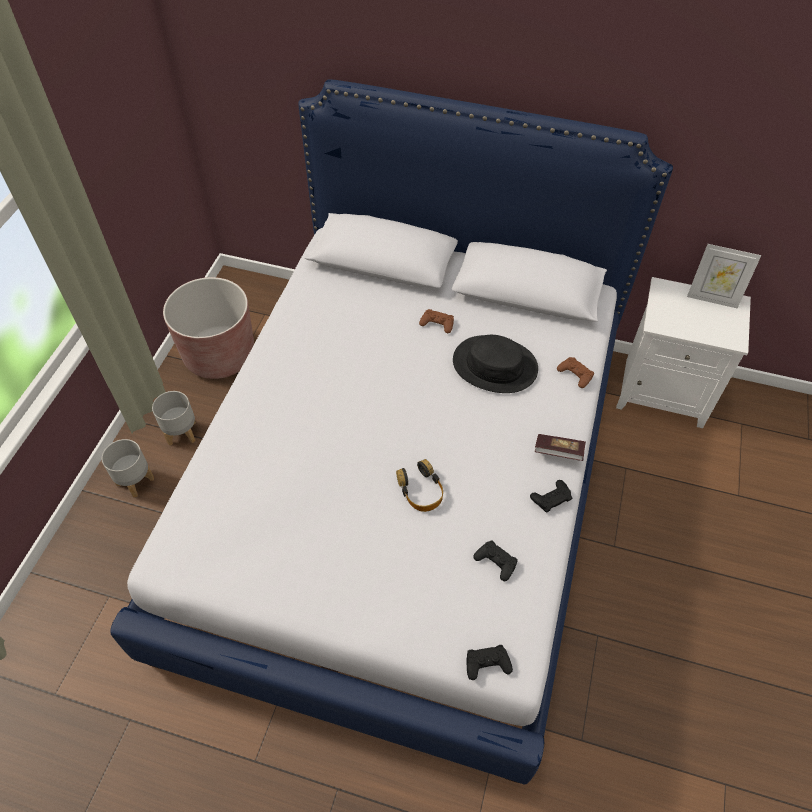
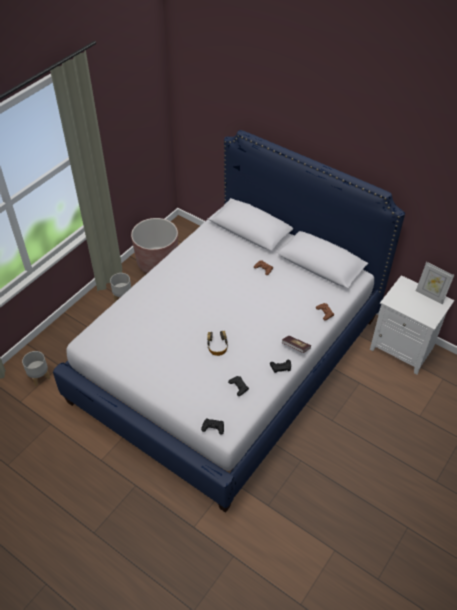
camera: 20 degrees right, 5 degrees down
grey planter [102,439,154,498] -> grey planter moved to [22,351,50,386]
black hat [453,335,538,393] -> none

